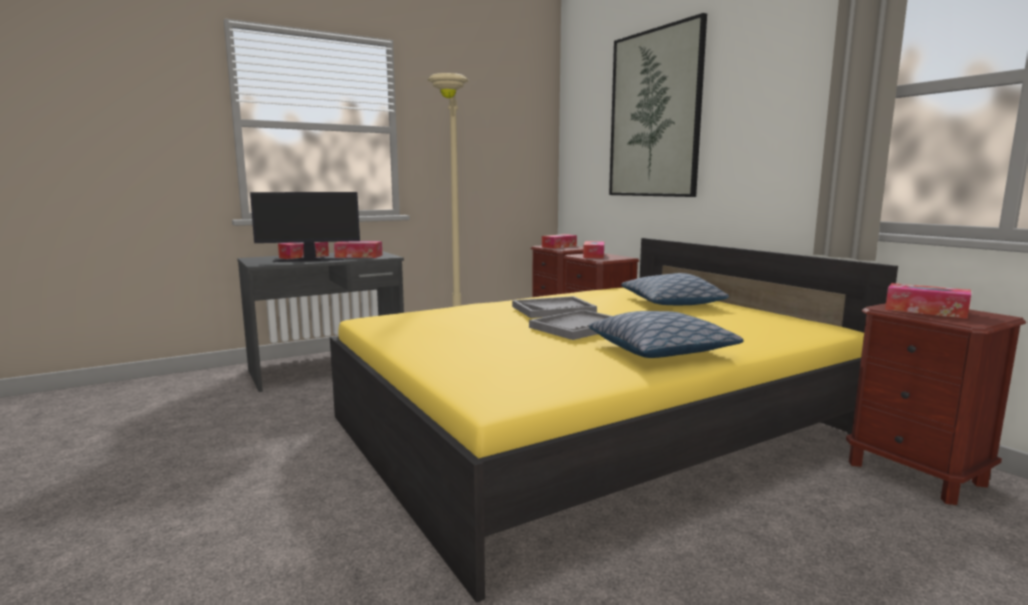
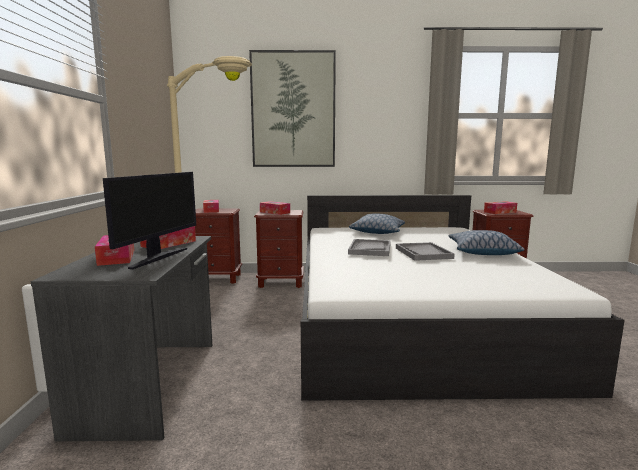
camera: 60 degrees left, 0 degrees up
yellow bed [330,238,898,603] -> white bed [301,195,625,401]

